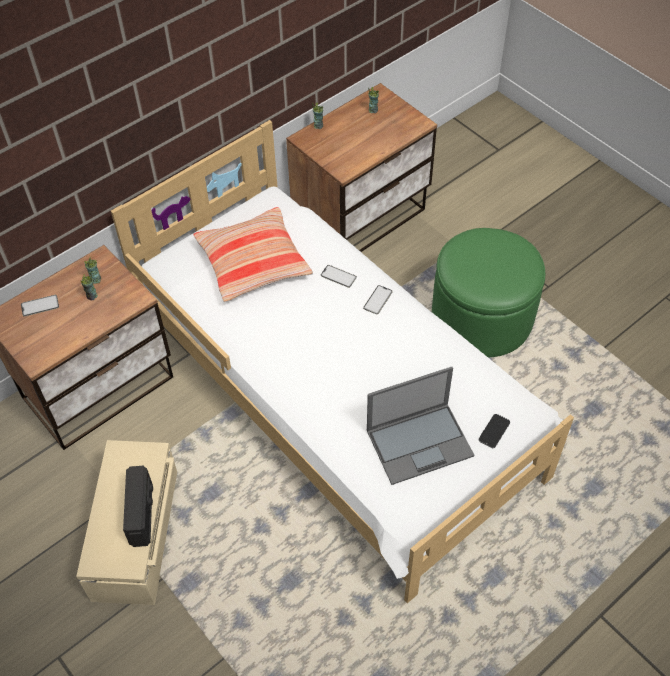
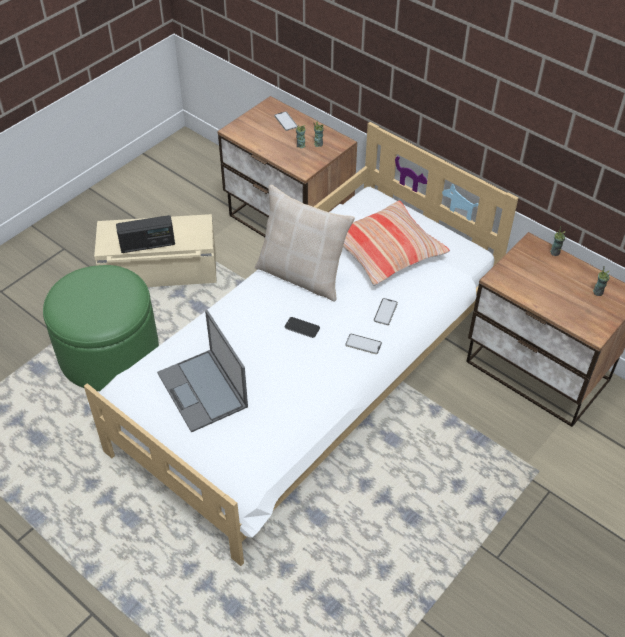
camera: 80 degrees right, 5 degrees down
green ottoman [432,228,545,357] -> green ottoman moved to [43,265,159,391]
phone [479,414,510,448] -> phone moved to [285,317,320,338]
none -> beige pillow [255,185,355,302]

